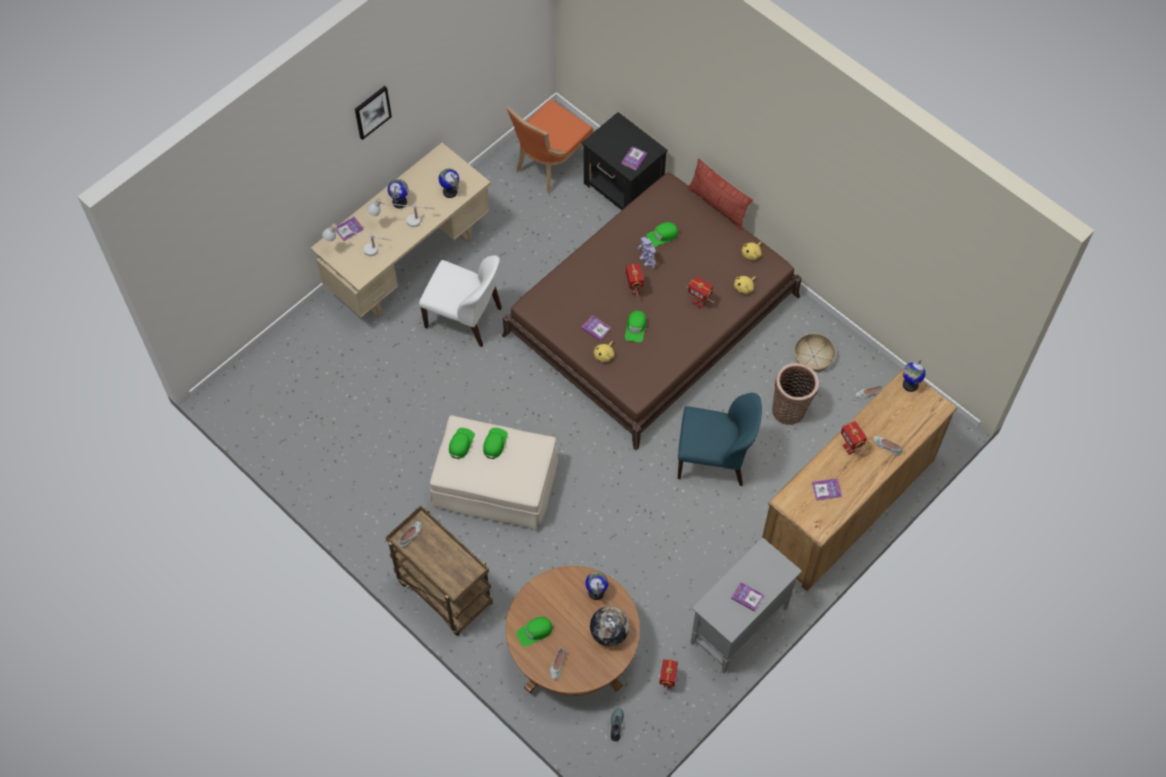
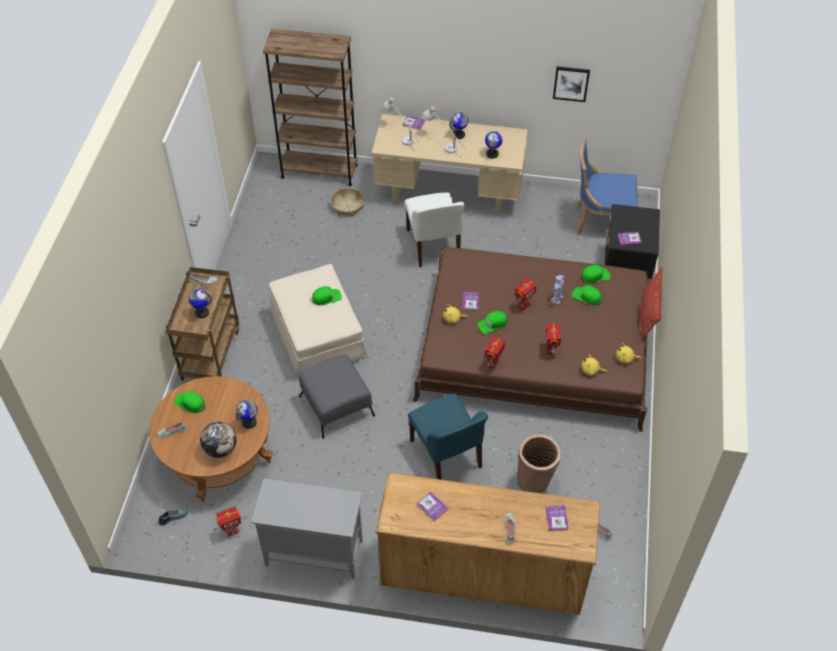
camera: 55 degrees right, 10 degrees down
picture [355,86,392,140] -> picture moved to [553,67,590,102]
green cap [449,428,475,459] -> green cap moved to [581,265,610,283]
orange chair [507,99,593,193] -> blue chair [577,138,638,234]
book [731,582,764,612] -> book moved to [545,505,569,531]
basket [794,333,836,373] -> basket moved to [331,188,364,216]
toy robot [841,421,867,455] -> toy robot moved to [485,336,505,368]
globe [903,360,925,392] -> globe moved to [189,289,212,318]
none -> brown bookcase [263,29,358,186]
none -> grey ottoman [299,354,375,439]

